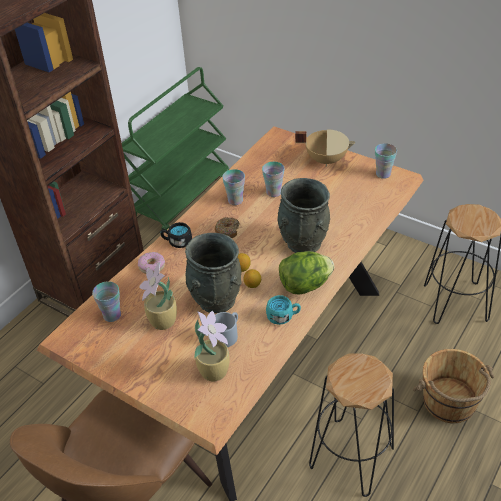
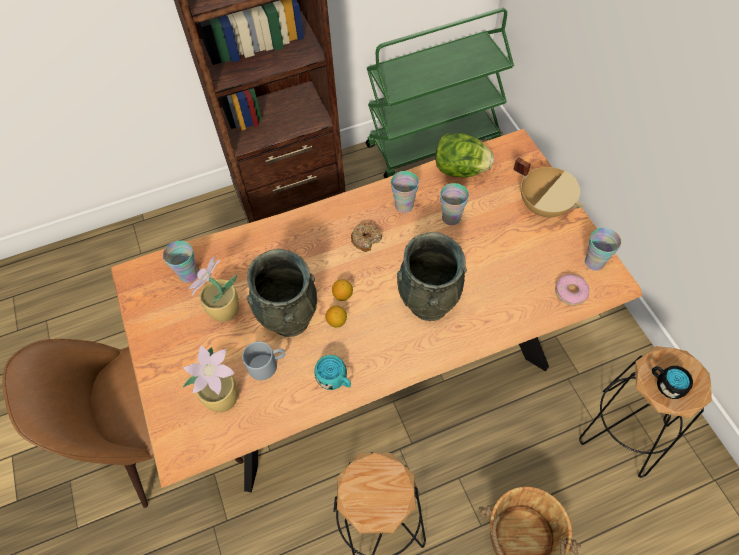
camera: 35 degrees right, 15 degrees up
donut [138,252,165,274] -> donut moved to [555,274,589,306]
black mug [161,222,192,248] -> black mug moved to [652,366,693,399]
lettuce [279,251,334,295] -> lettuce moved to [436,133,494,177]

